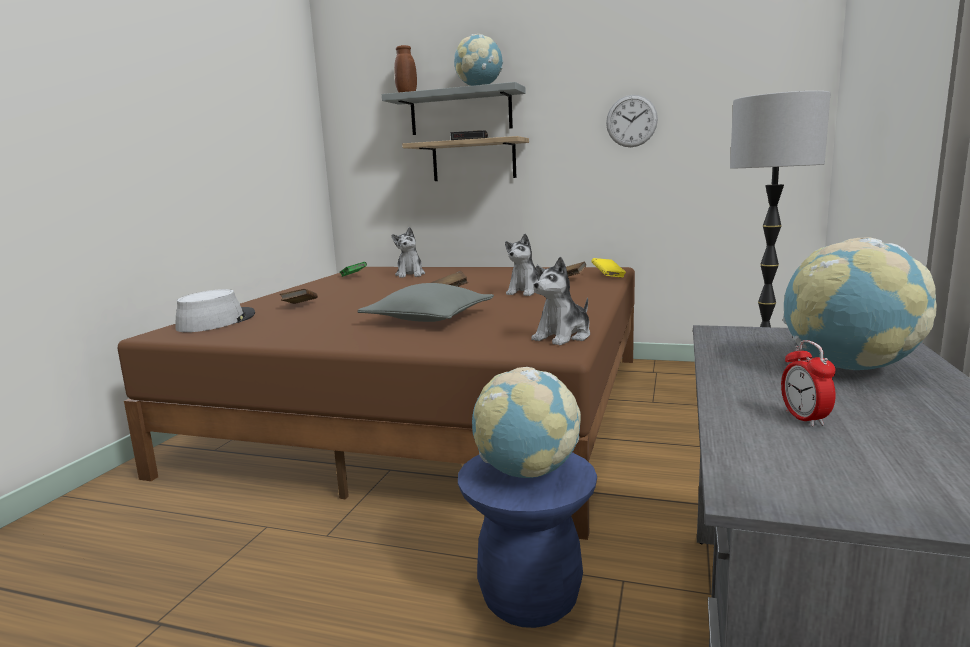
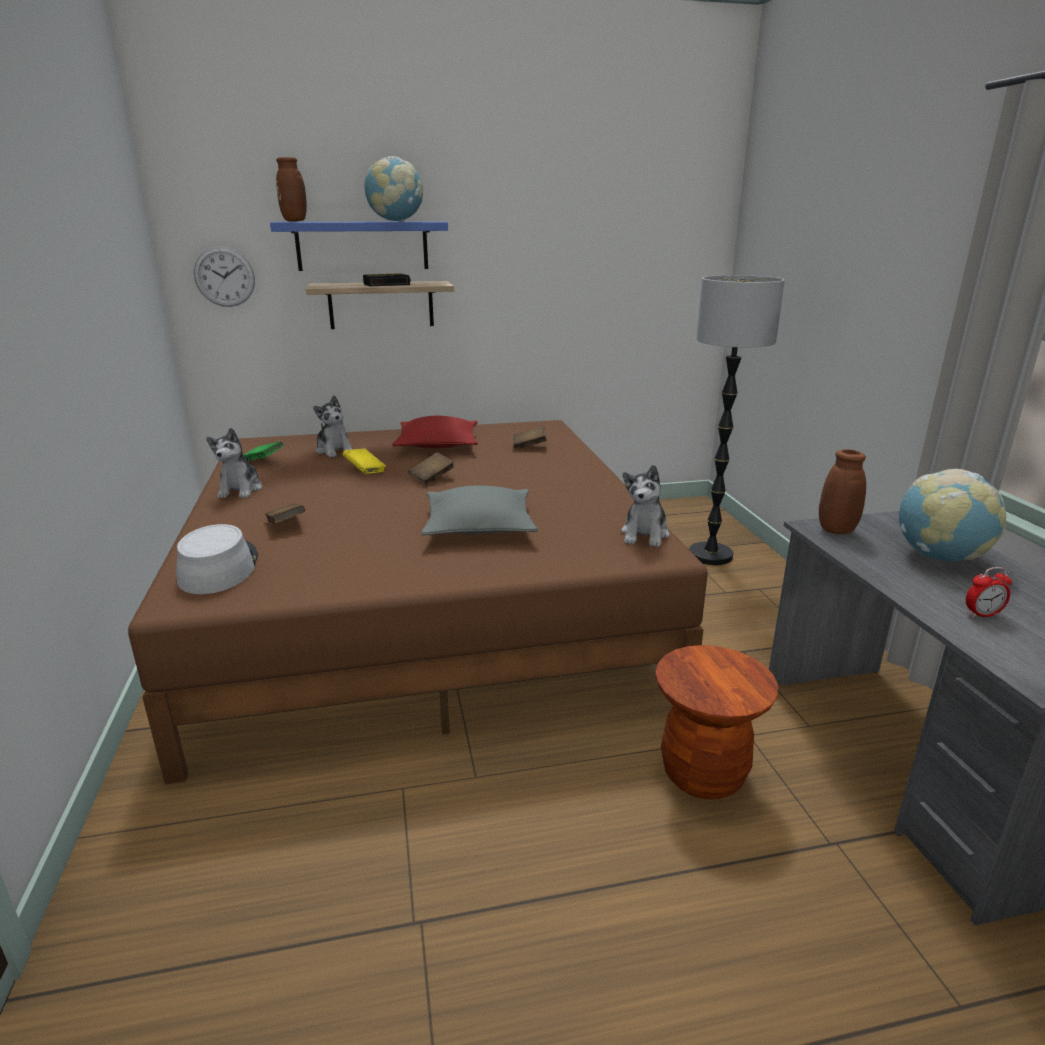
camera: 30 degrees left, 10 degrees up
grey shelf [382,82,526,135] -> blue shelf [270,221,448,271]
blue stool [458,452,597,628] -> brown stool [655,645,778,799]
globe [472,367,581,478] -> none
plush toy [505,233,538,296] -> plush toy moved to [206,428,262,498]
yellow book [591,258,626,278] -> yellow book moved to [342,448,386,474]
wall clock [606,95,658,147] -> wall clock moved to [194,246,255,307]
alarm clock [781,340,836,427] -> alarm clock turned 60 degrees counterclockwise [966,567,1012,618]
none -> red pillow [392,416,478,448]
none -> brown vase [819,449,866,534]

